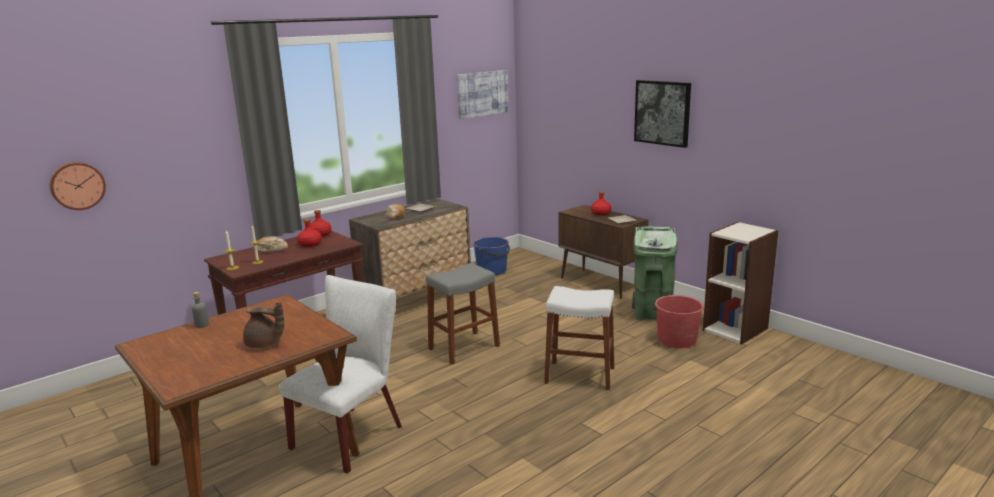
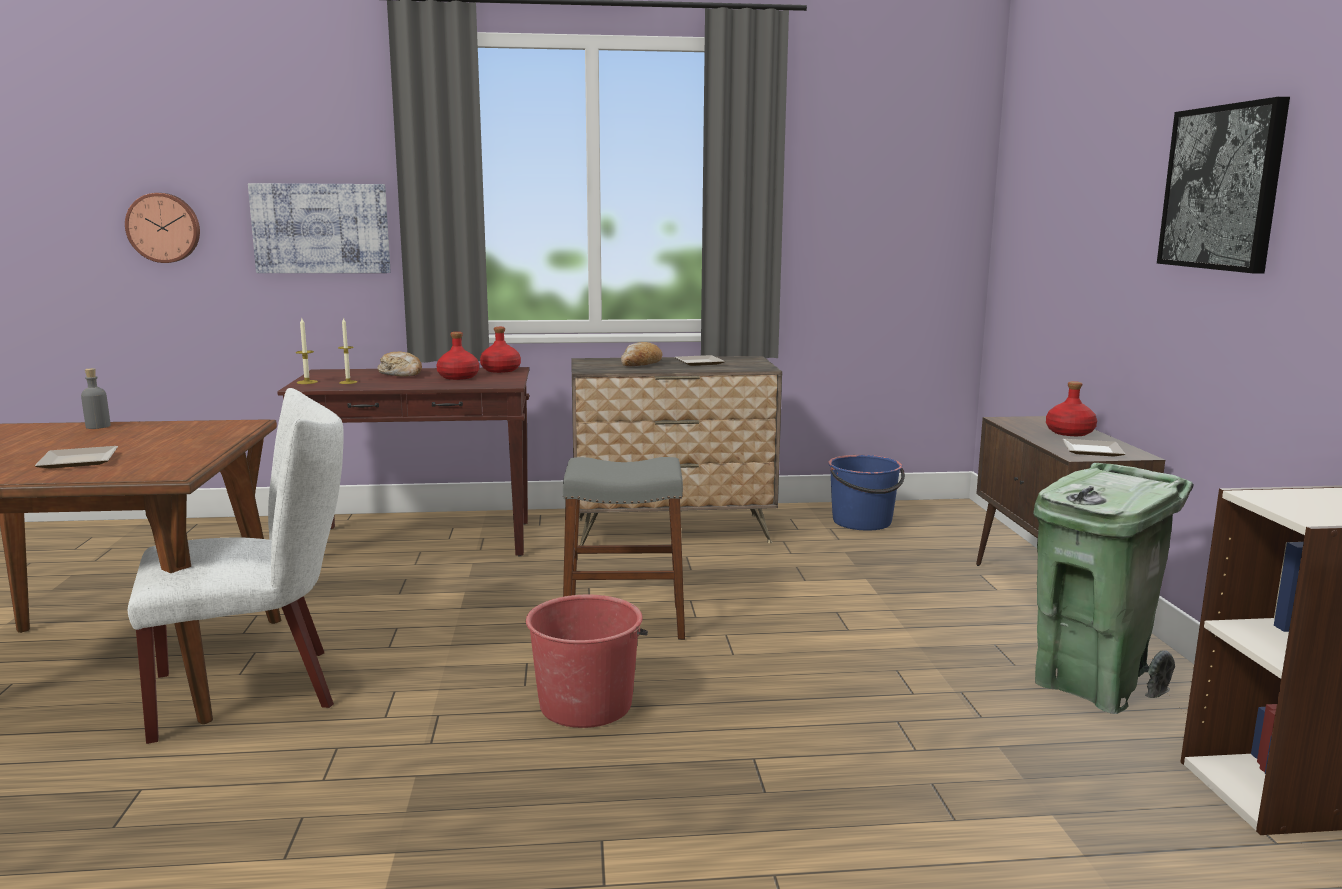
camera: 35 degrees right, 5 degrees down
brown teapot [243,302,284,348] -> plate [35,446,118,469]
picture [457,70,508,119] -> picture moved to [248,183,391,273]
white stool [544,286,614,390] -> none
red bucket [652,295,704,348] -> red bucket moved to [526,595,648,728]

